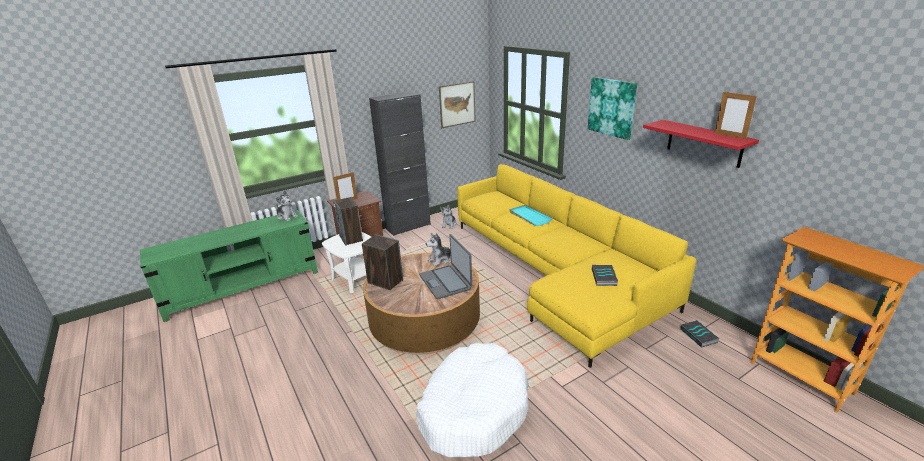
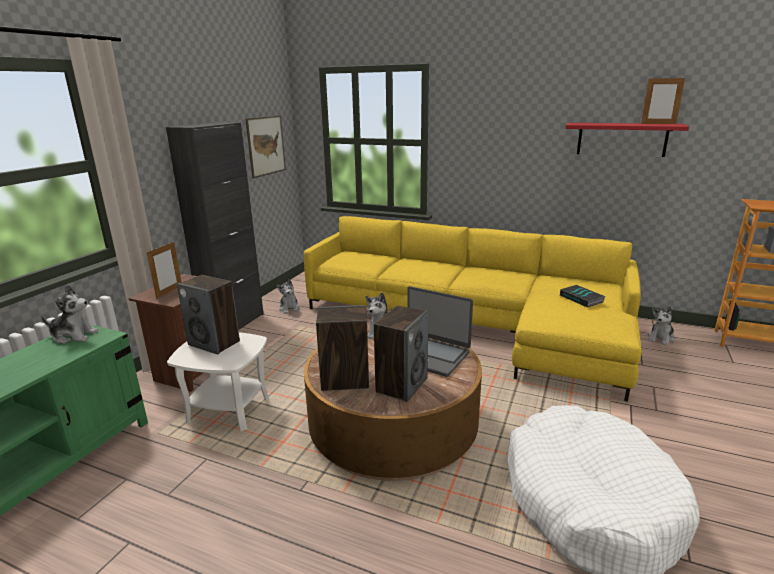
camera: 35 degrees left, 5 degrees down
turquoise tray [510,205,553,226] -> none
picture [588,77,637,140] -> none
book [680,320,720,348] -> plush toy [648,306,675,346]
none -> speaker [374,305,429,402]

